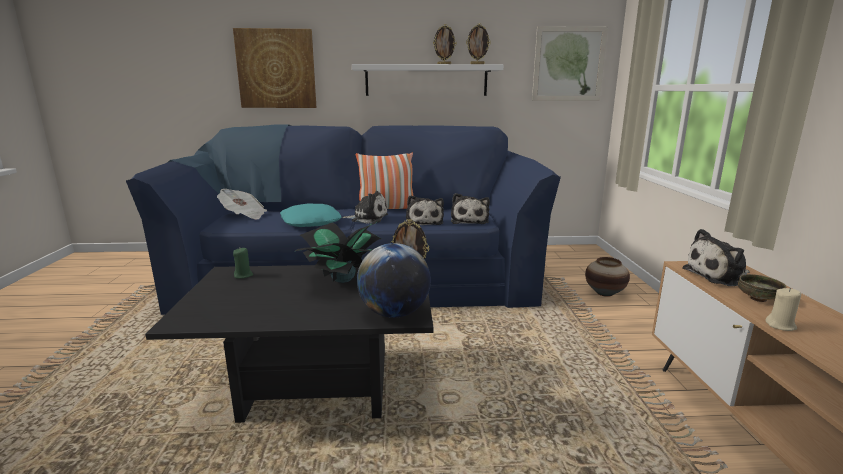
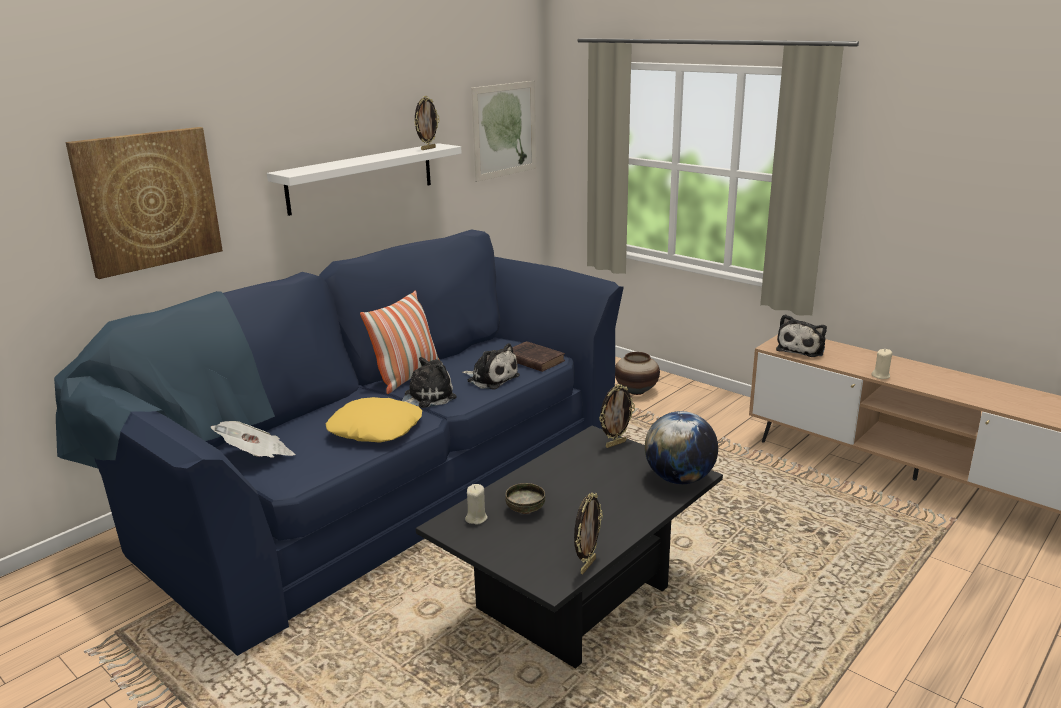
camera: 45 degrees left, 5 degrees up
green candle [233,248,253,279] -> beige candle [465,484,488,525]
turquoise pillow [280,204,342,227] -> yellow pillow [326,397,422,443]
potted plant [295,218,382,283] -> none
picture frame [433,24,457,64] -> picture frame moved to [574,493,603,574]
plush toy [451,193,490,224] -> brown book [512,341,565,372]
bowl [738,274,786,302] -> bowl moved to [505,483,545,514]

